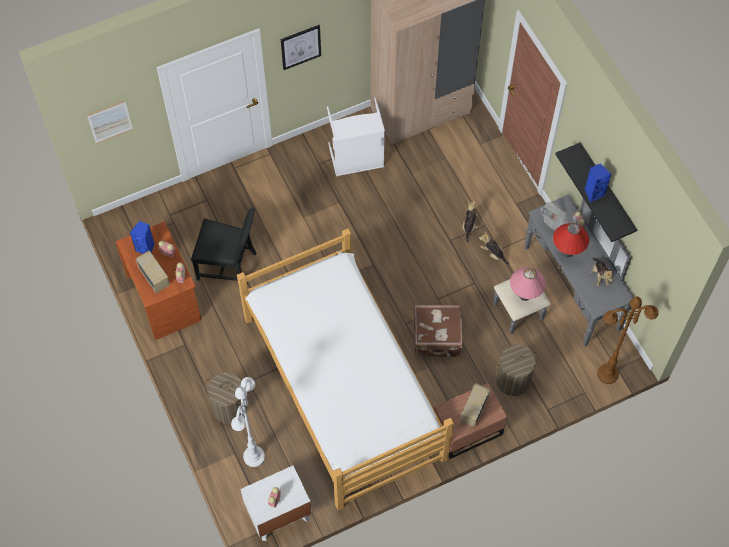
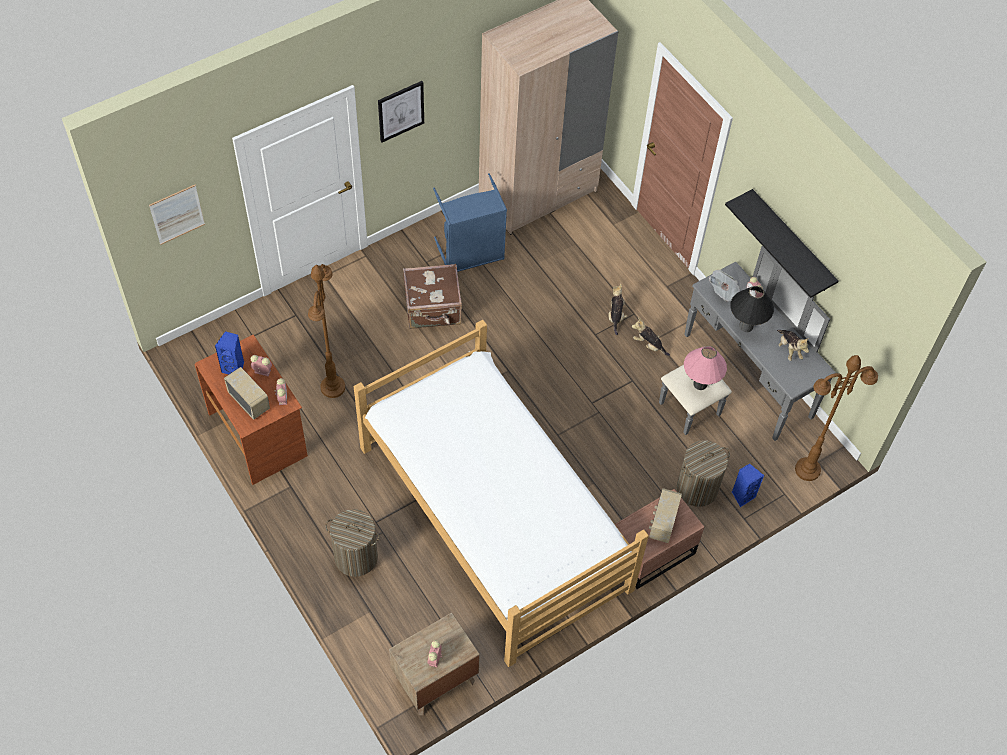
camera: 10 degrees left, 5 degrees down
black chair [191,207,256,281] -> brown floor lamp [308,264,345,398]
white floor lamp [231,377,265,467] -> none
white nightstand [240,466,312,541] -> brown nightstand [389,613,480,715]
white laundry basket [327,97,385,176] -> blue laundry basket [433,173,507,272]
brown suitcase [414,305,463,358] -> brown suitcase moved to [403,264,462,329]
red table lamp [553,223,589,258] -> black table lamp [730,286,774,332]
blue speaker [585,163,611,202] -> blue speaker moved to [732,464,764,507]

